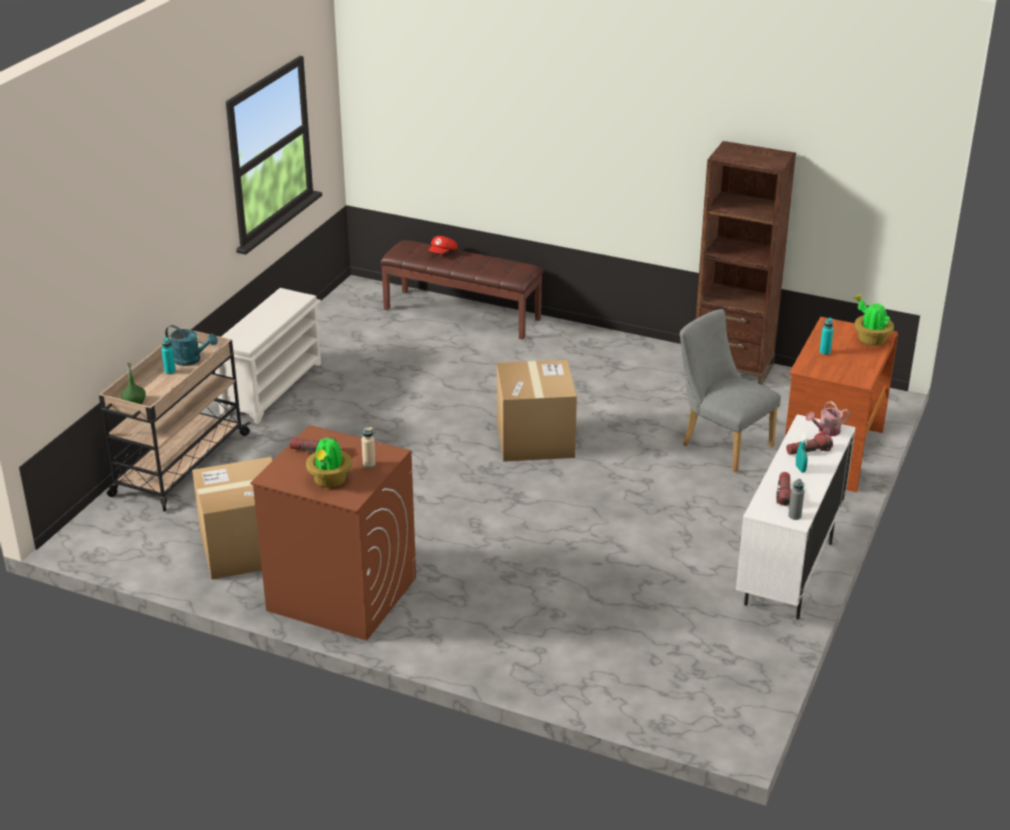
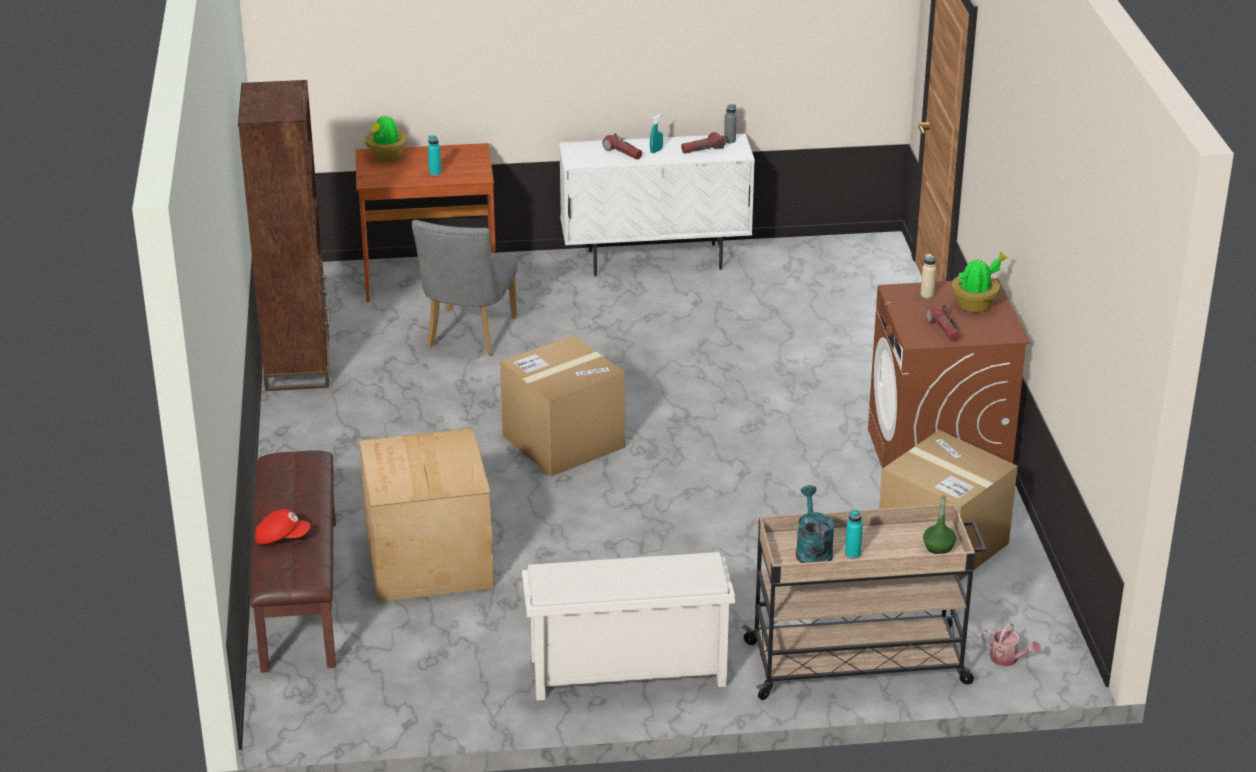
camera: 120 degrees left, 0 degrees up
watering can [805,401,850,436] -> watering can moved to [981,623,1041,666]
none -> cardboard box [359,428,494,602]

